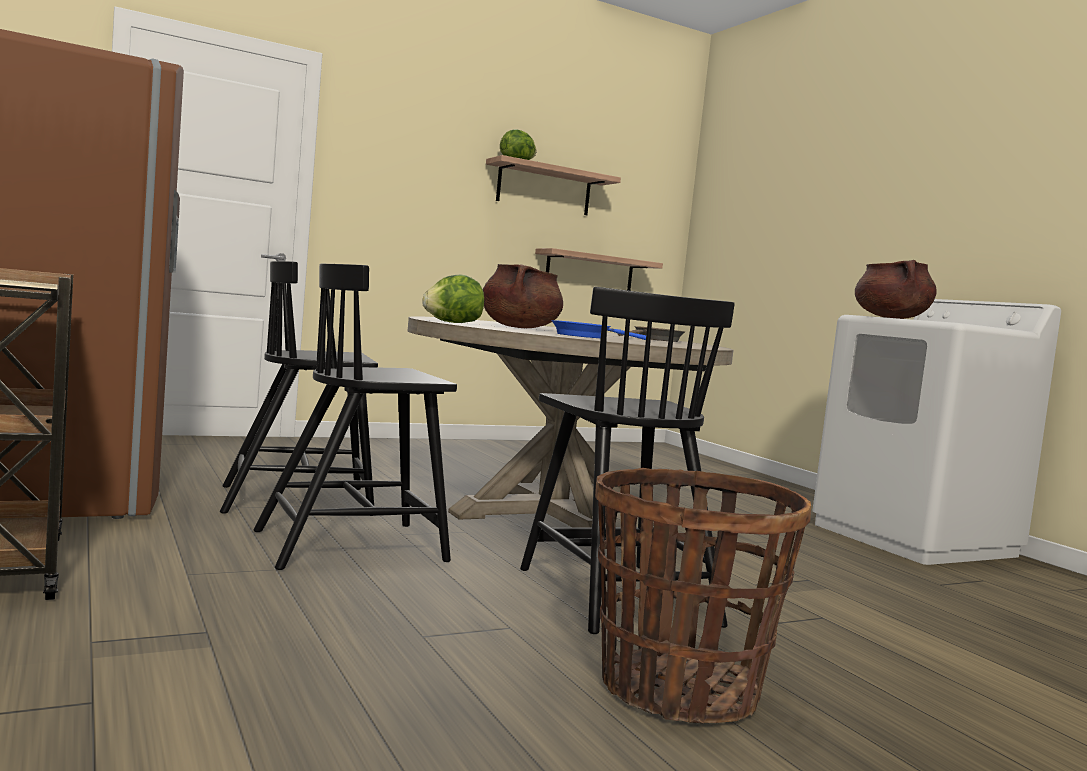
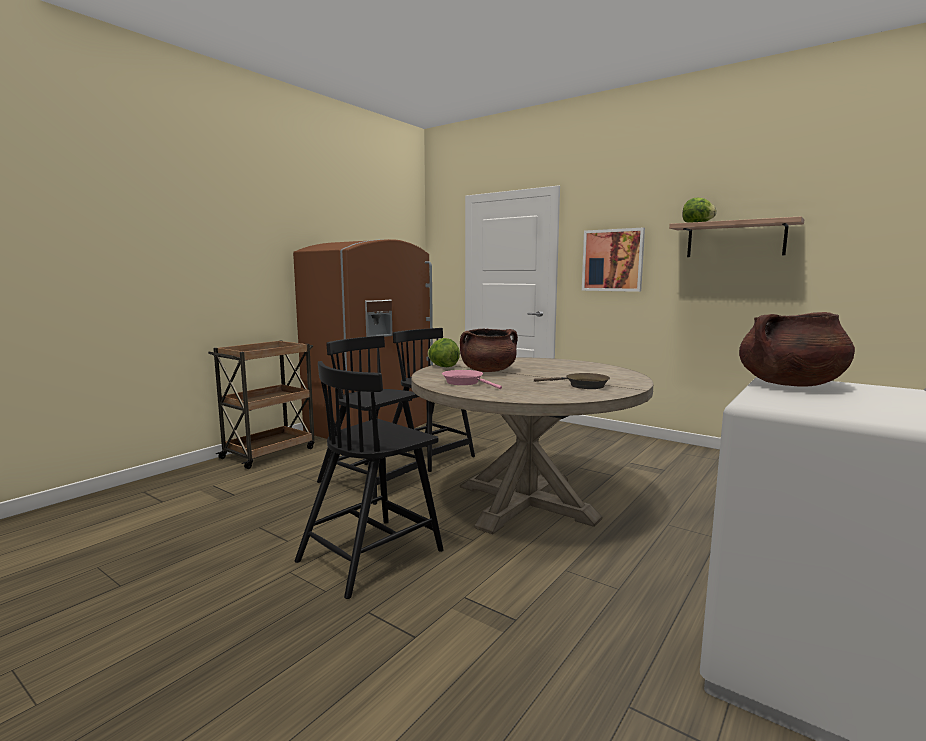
camera: 65 degrees right, 5 degrees up
shelf [535,248,663,291] -> none
blue frying pan [551,320,646,340] -> pink frying pan [442,370,502,389]
basket [595,468,811,723] -> none
none -> picture [582,227,645,292]

